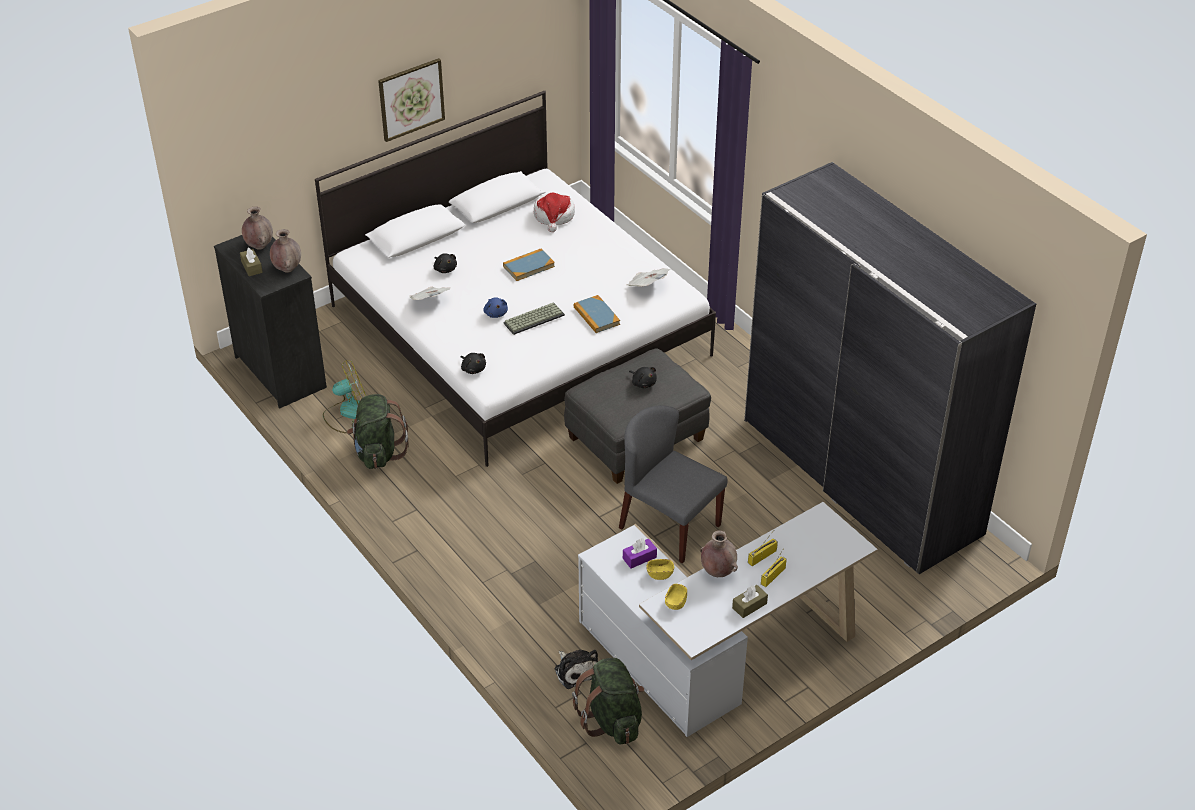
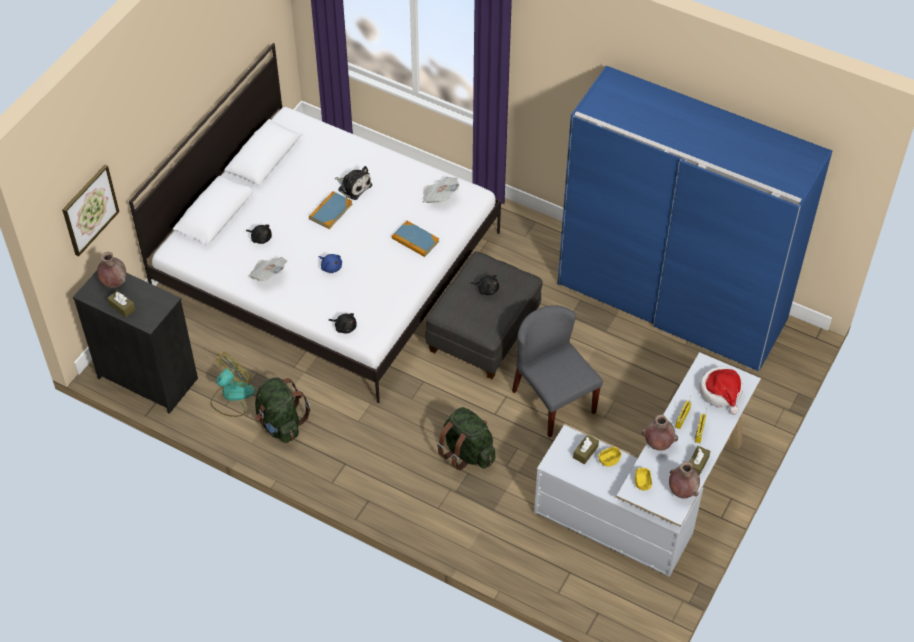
camera: 25 degrees left, 10 degrees up
brown vase [270,229,301,273] -> brown vase moved to [669,462,700,499]
picture [378,58,445,142] -> picture moved to [62,165,119,257]
keyboard [503,302,565,335] -> none
hat [534,193,575,232] -> hat moved to [699,367,743,415]
plush toy [555,650,598,689] -> plush toy moved to [335,166,372,200]
green backpack [572,658,644,744] -> green backpack moved to [437,407,495,470]
grey chair [619,405,728,563] -> grey chair turned 45 degrees clockwise [512,306,603,438]
purple tissue box [623,538,657,569] -> brown tissue box [573,434,599,464]
grey wardrobe [744,162,1036,574] -> blue wardrobe [558,65,832,371]

